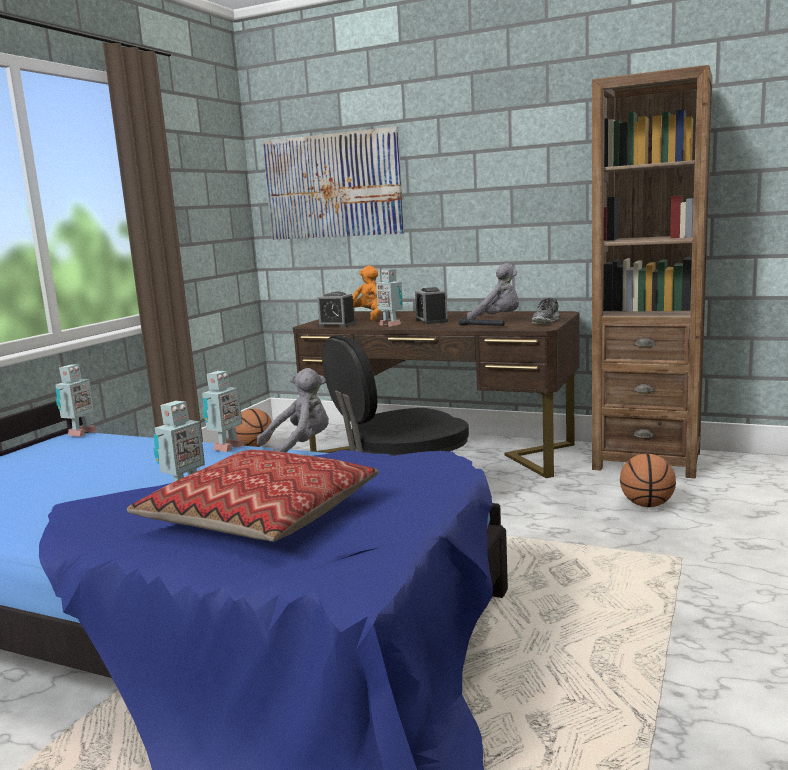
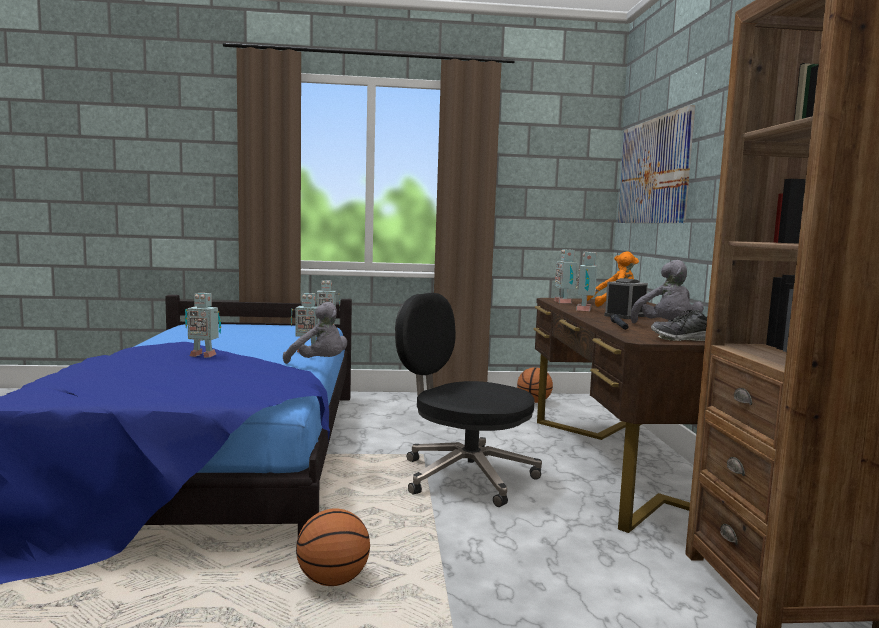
camera: 60 degrees right, 5 degrees down
pillow [127,450,378,542] -> none
alarm clock [317,291,356,327] -> toy robot [554,249,577,303]
basketball [620,454,676,507] -> basketball moved to [296,509,370,586]

